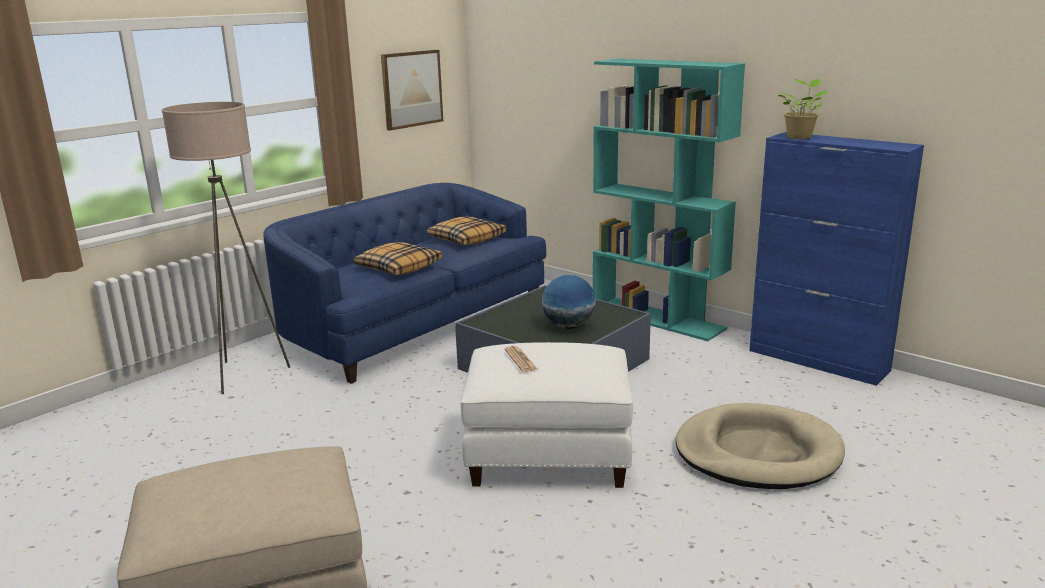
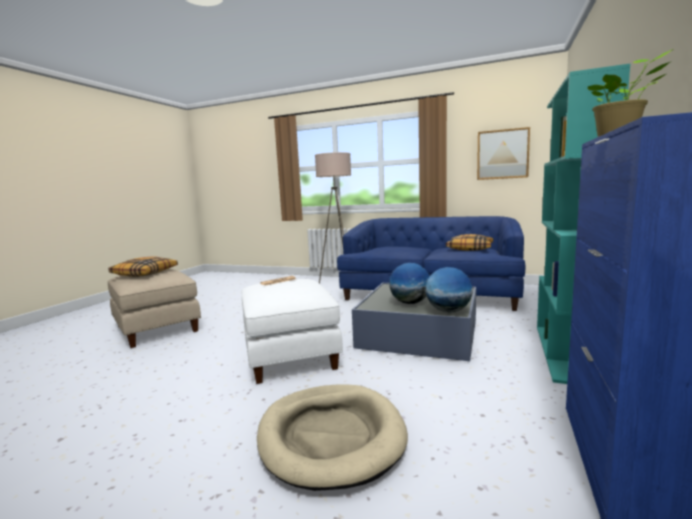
camera: 70 degrees right, 10 degrees down
pillow [354,242,442,275] -> pillow moved to [108,256,178,277]
none -> globe [426,267,473,313]

